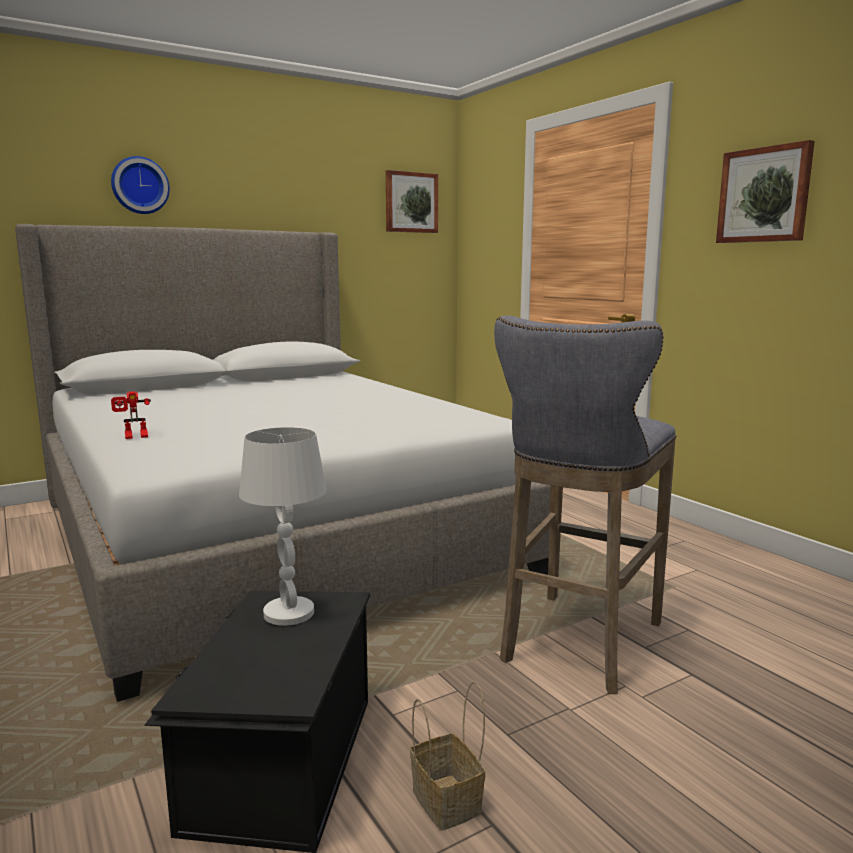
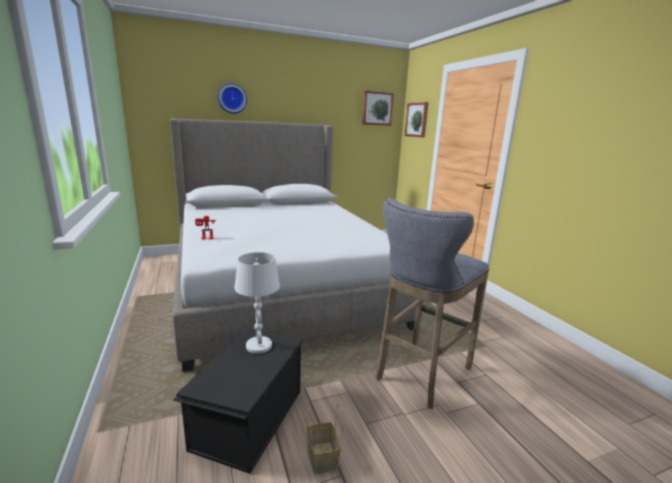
camera: 10 degrees right, 5 degrees up
picture [716,140,815,243] -> picture moved to [405,102,429,137]

